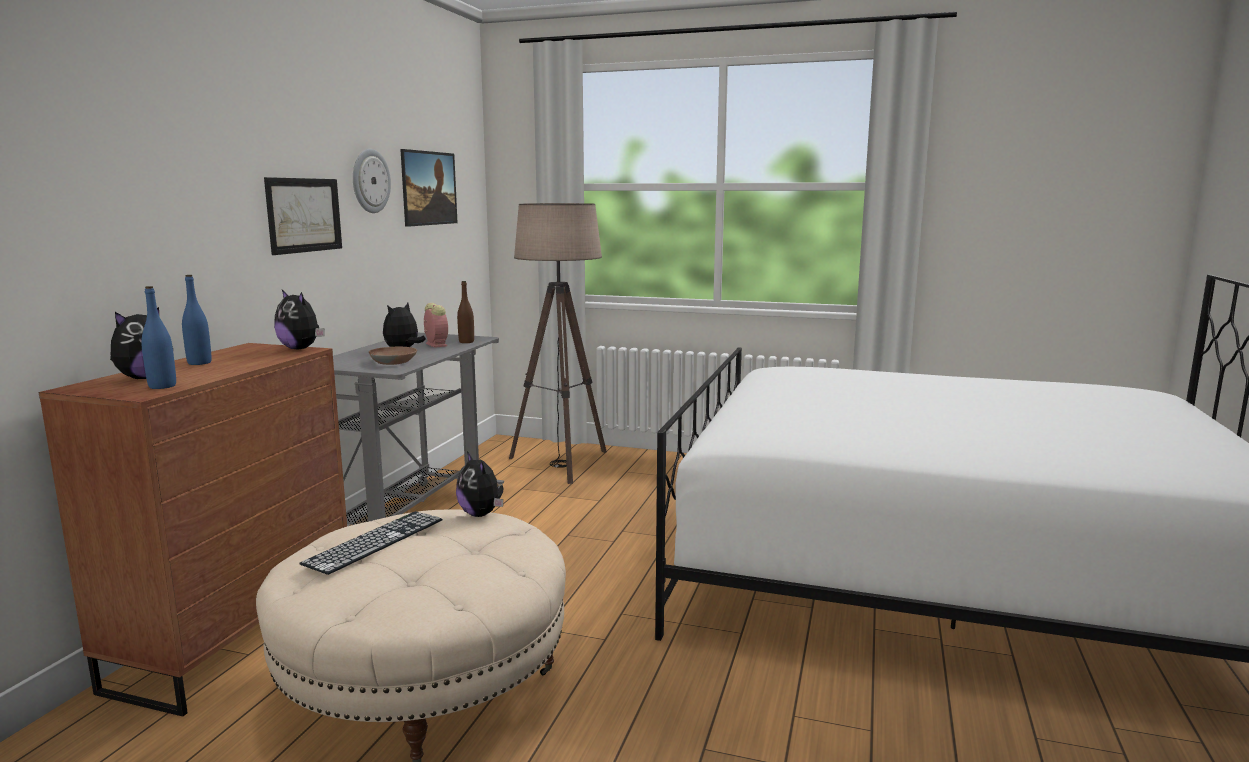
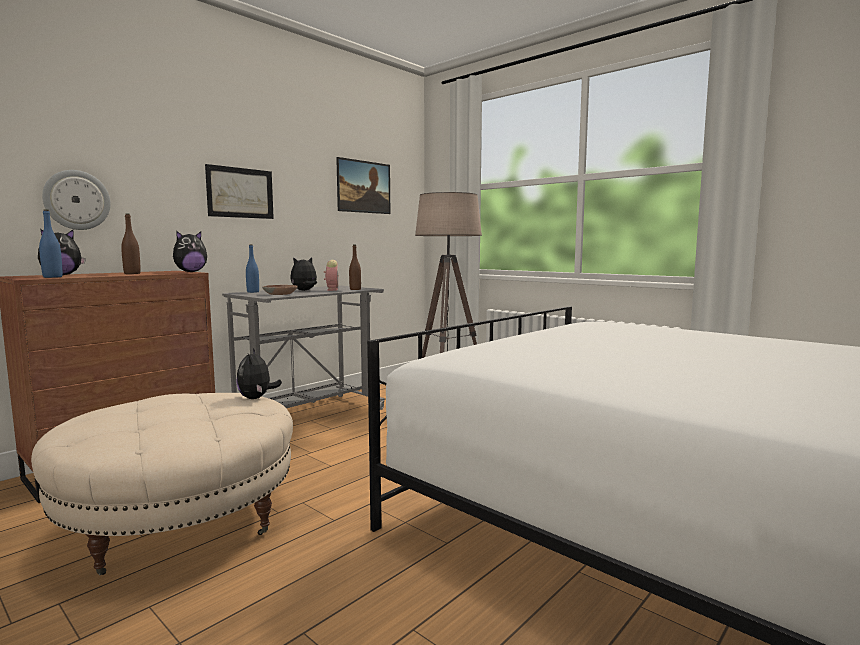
camera: 25 degrees right, 5 degrees down
blue bottle [182,275,212,365] -> blue bottle moved to [246,244,259,293]
plush toy [274,290,325,349] -> plush toy turned 105 degrees counterclockwise [173,231,207,272]
keyboard [299,511,443,575] -> none
wall clock [353,149,391,213] -> wall clock moved to [42,170,111,230]
none -> brown bottle [121,214,141,274]

